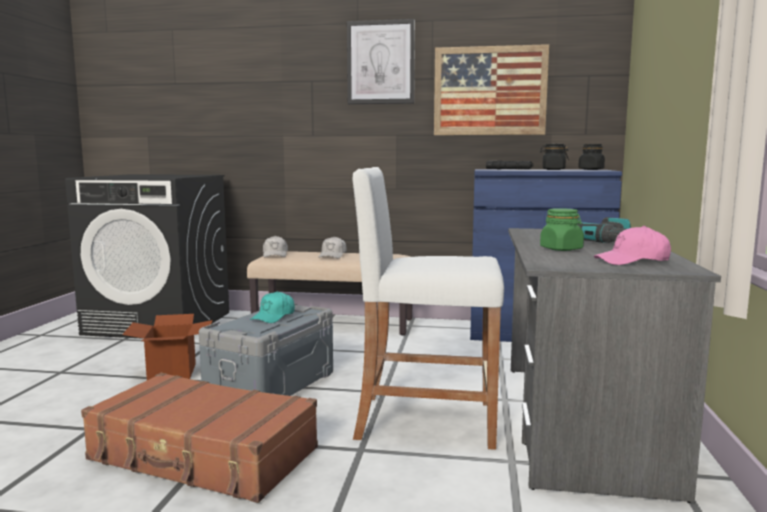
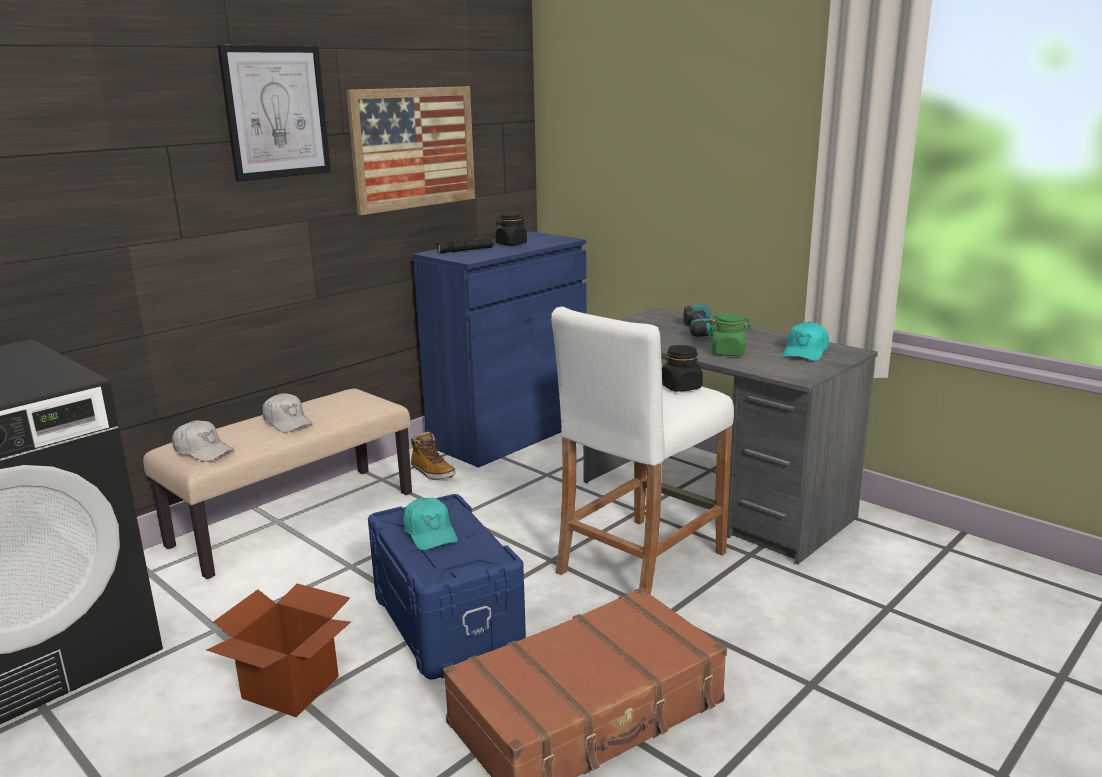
camera: 55 degrees left, 10 degrees up
grey storage box [199,304,333,396] -> blue storage box [368,494,526,679]
black jar [578,144,605,170] -> black jar moved to [662,345,703,392]
pink cap [594,226,671,265] -> turquoise cap [782,322,829,361]
none -> boot [411,432,456,480]

